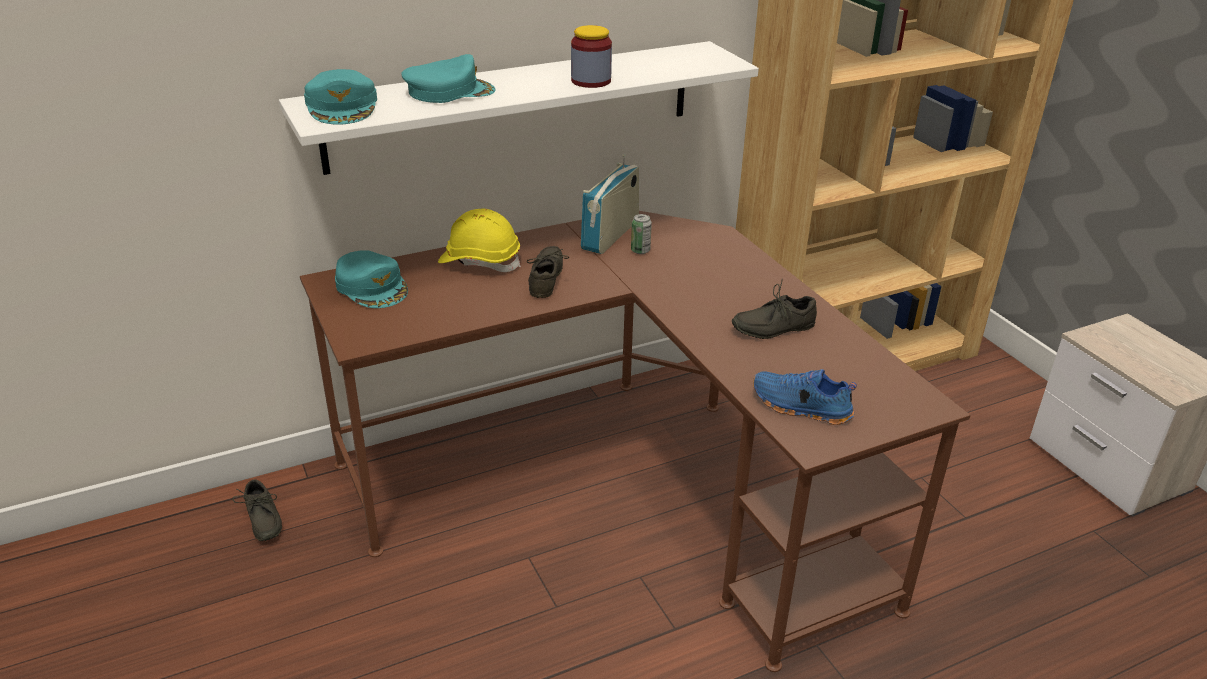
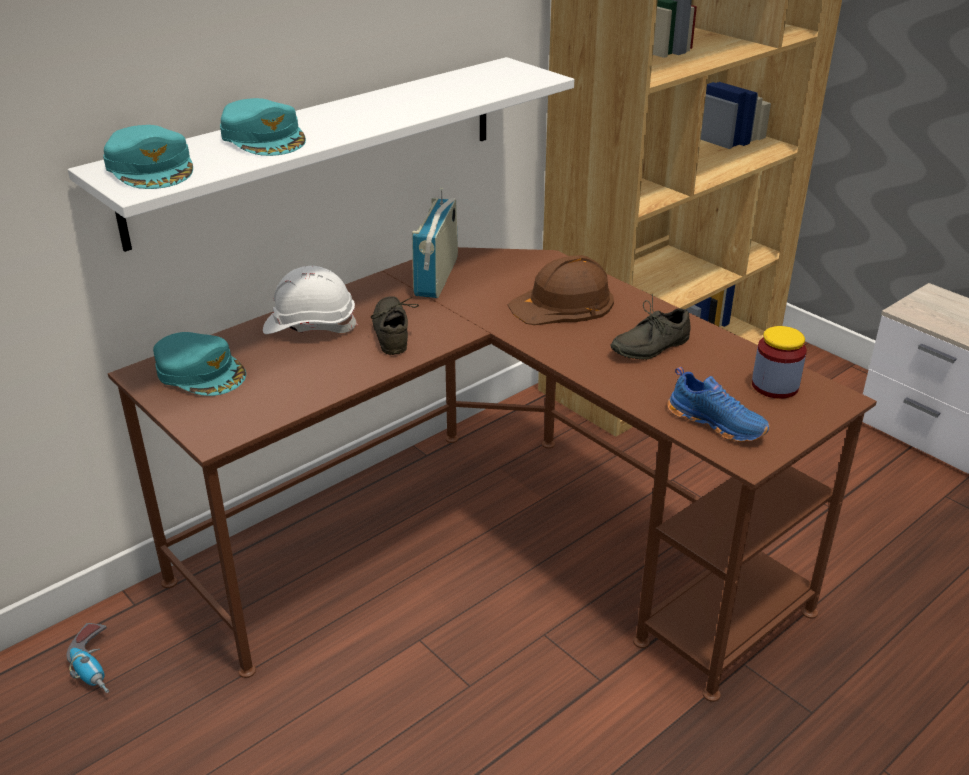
camera: 15 degrees left, 0 degrees up
grey shoe [233,480,282,541] -> power drill [66,623,109,693]
turquoise cap [401,54,496,103] -> turquoise cap turned 90 degrees clockwise [220,98,306,156]
yellow hard hat [438,209,521,272] -> white hard hat [263,266,358,334]
jar [571,25,612,88] -> jar moved to [752,326,807,399]
can [631,214,652,254] -> none
blue shoe [753,369,857,425] -> blue shoe turned 150 degrees counterclockwise [667,367,770,442]
none -> brown hard hat [508,255,614,325]

